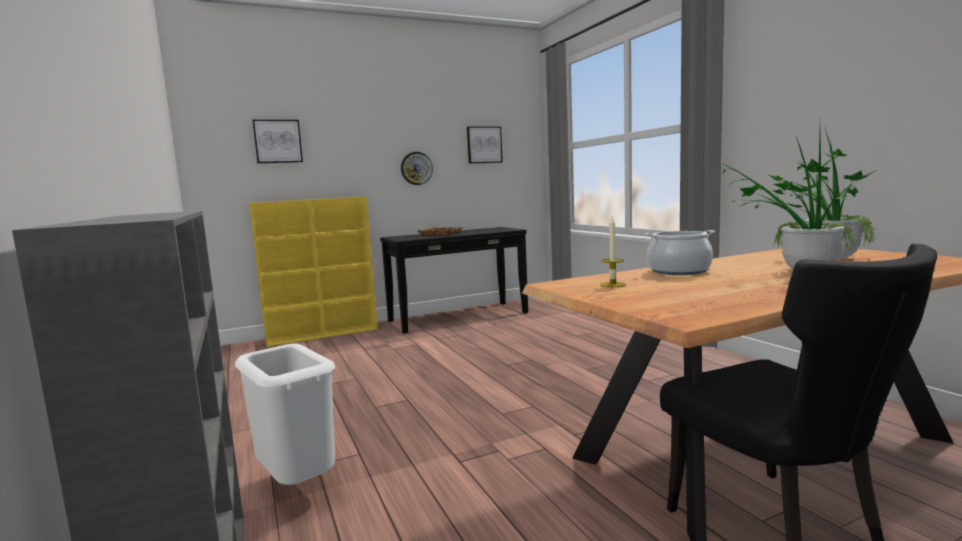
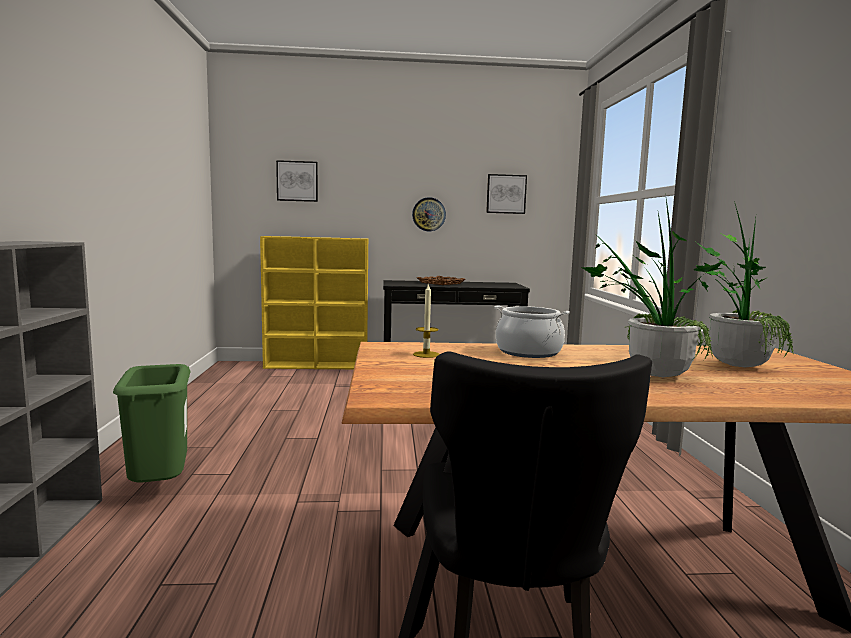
camera: 20 degrees right, 0 degrees up
white trash can [235,344,335,485] -> green trash can [113,364,191,483]

